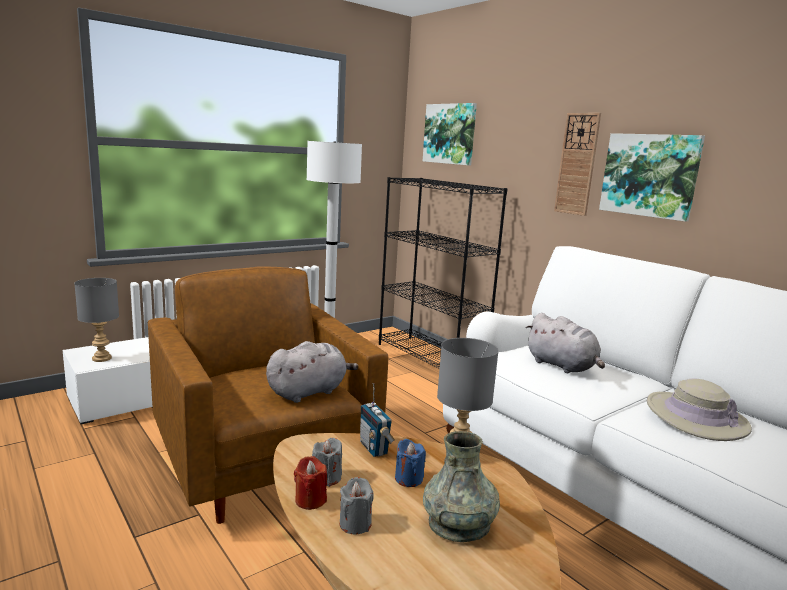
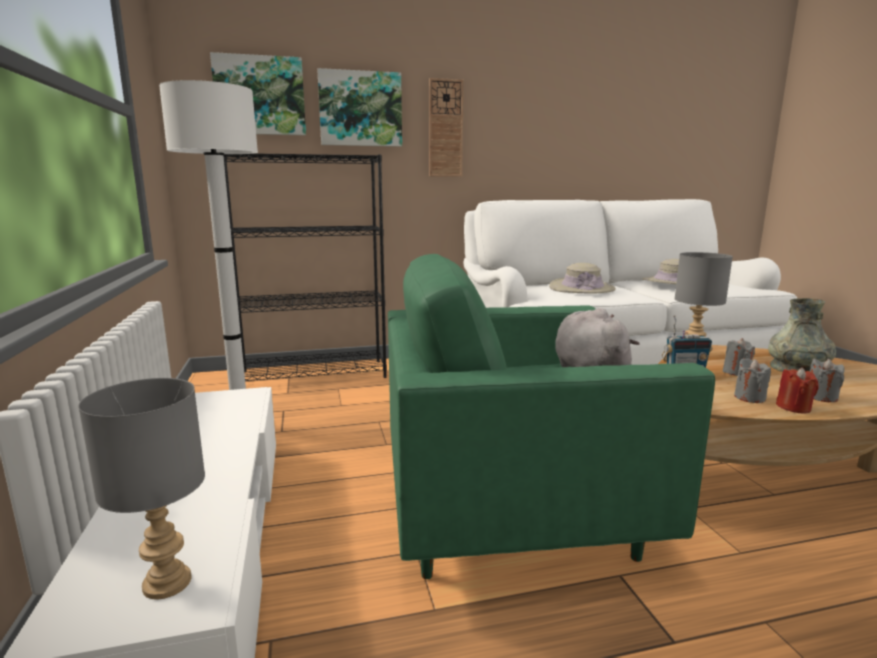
camera: 65 degrees left, 0 degrees up
brown armchair [148,267,388,524] -> green armchair [388,254,715,579]
blue candle [395,439,426,487] -> grey candle [723,338,755,376]
grey plush toy [525,313,605,373] -> beige hat [549,263,616,294]
picture [599,133,705,222] -> picture moved to [317,68,402,147]

